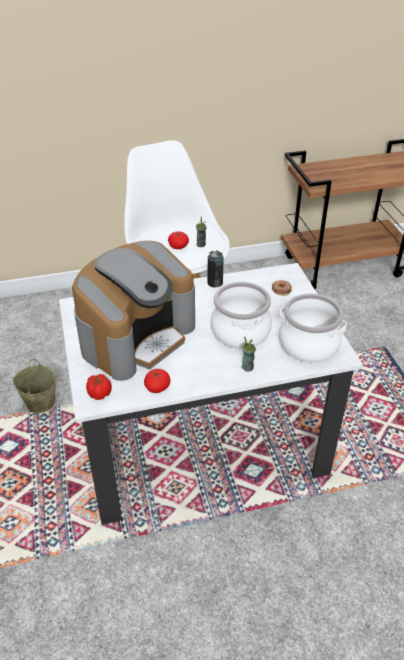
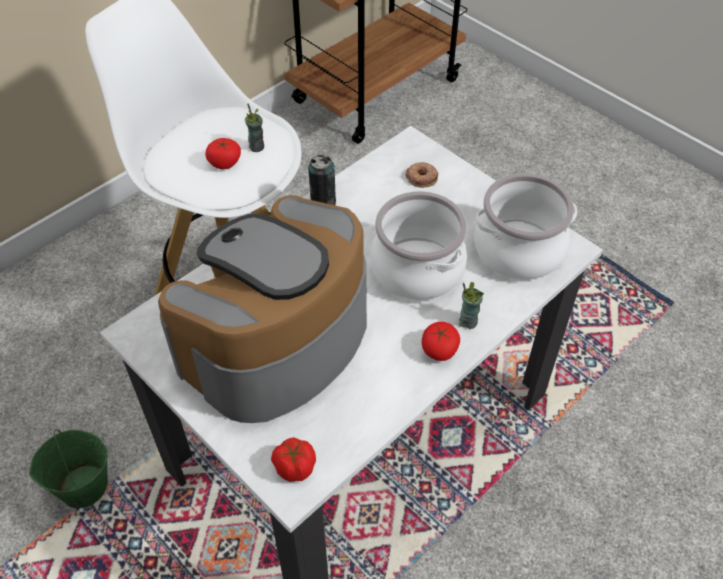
camera: 30 degrees left, 10 degrees up
beige bucket [13,359,56,413] -> green bucket [29,429,108,508]
coffee machine [72,241,195,381] -> coffee machine turned 150 degrees counterclockwise [158,195,367,423]
tomato [144,369,170,393] -> tomato moved to [422,322,460,361]

